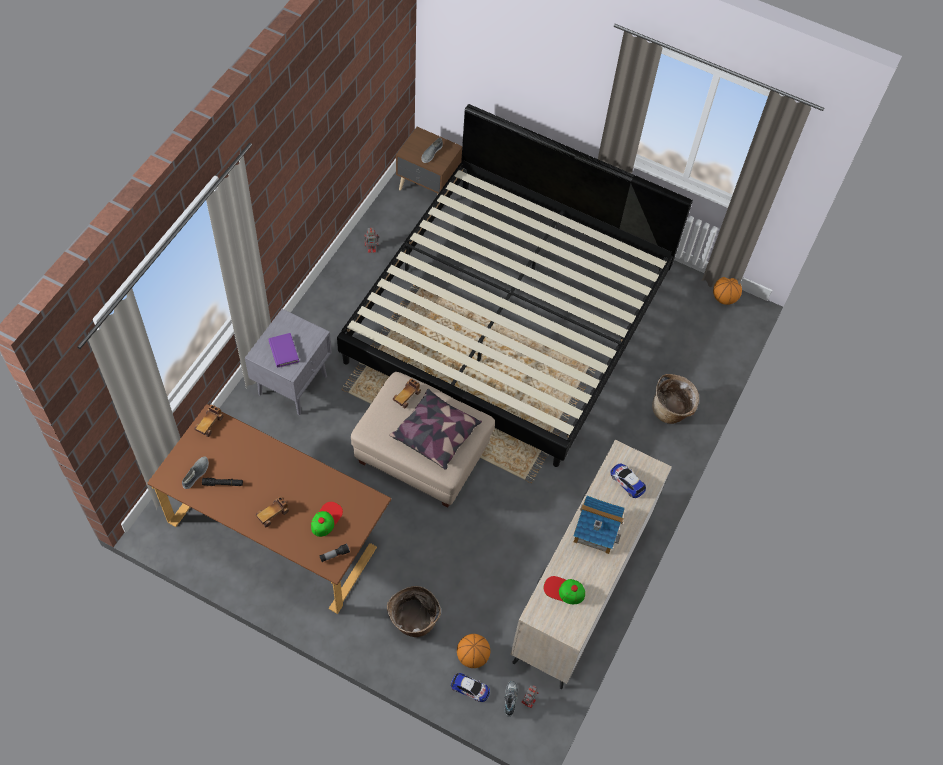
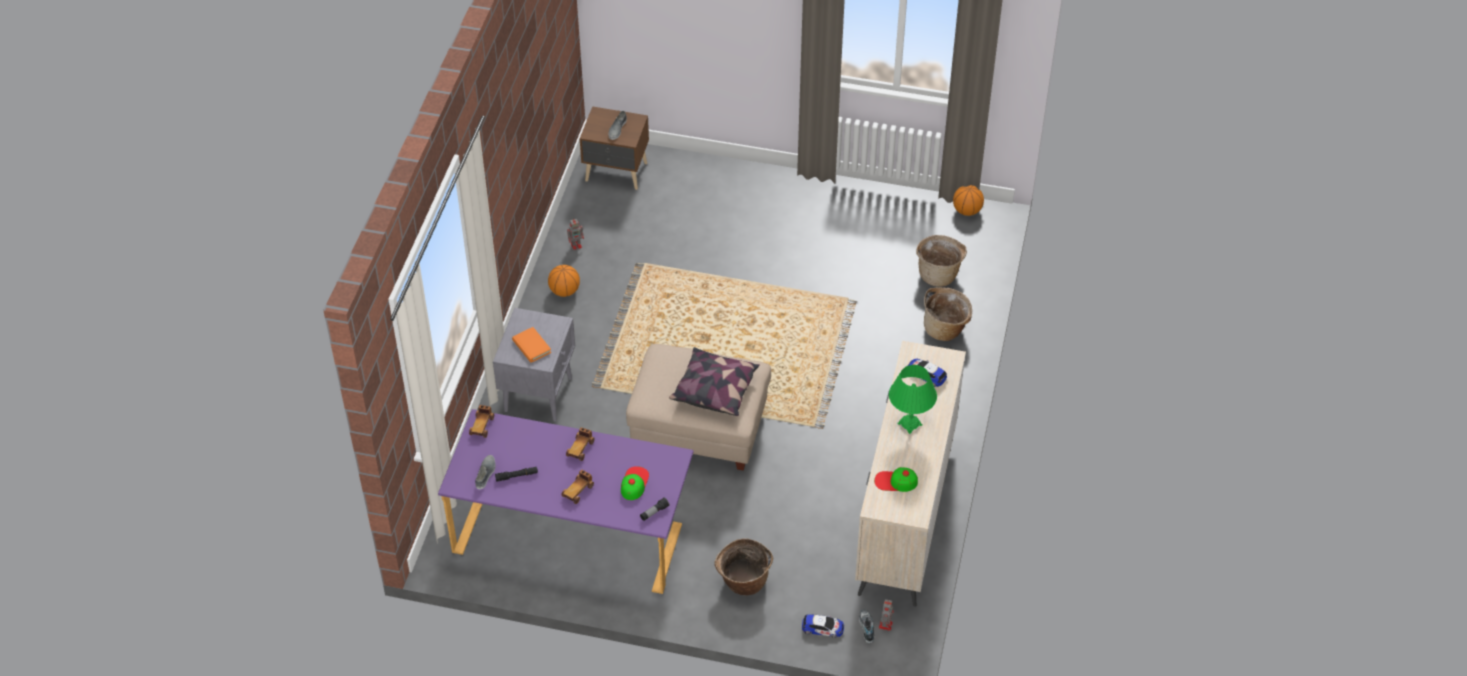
camera: 10 degrees left, 10 degrees down
brown desk [147,404,391,614] -> purple desk [438,409,694,594]
purple book [268,333,299,368] -> orange book [512,327,552,363]
bed [337,104,693,467] -> none
toy car [393,378,421,408] -> toy car moved to [566,427,594,461]
basketball [457,634,490,668] -> basketball moved to [548,265,580,297]
toy house [574,496,625,554] -> green table lamp [889,365,937,434]
none -> basket [916,235,967,287]

